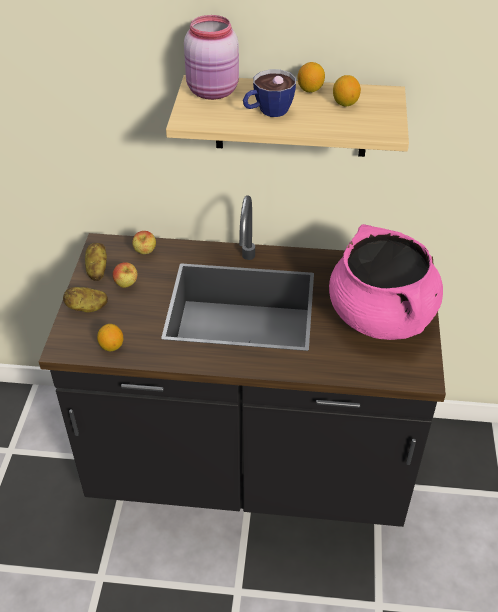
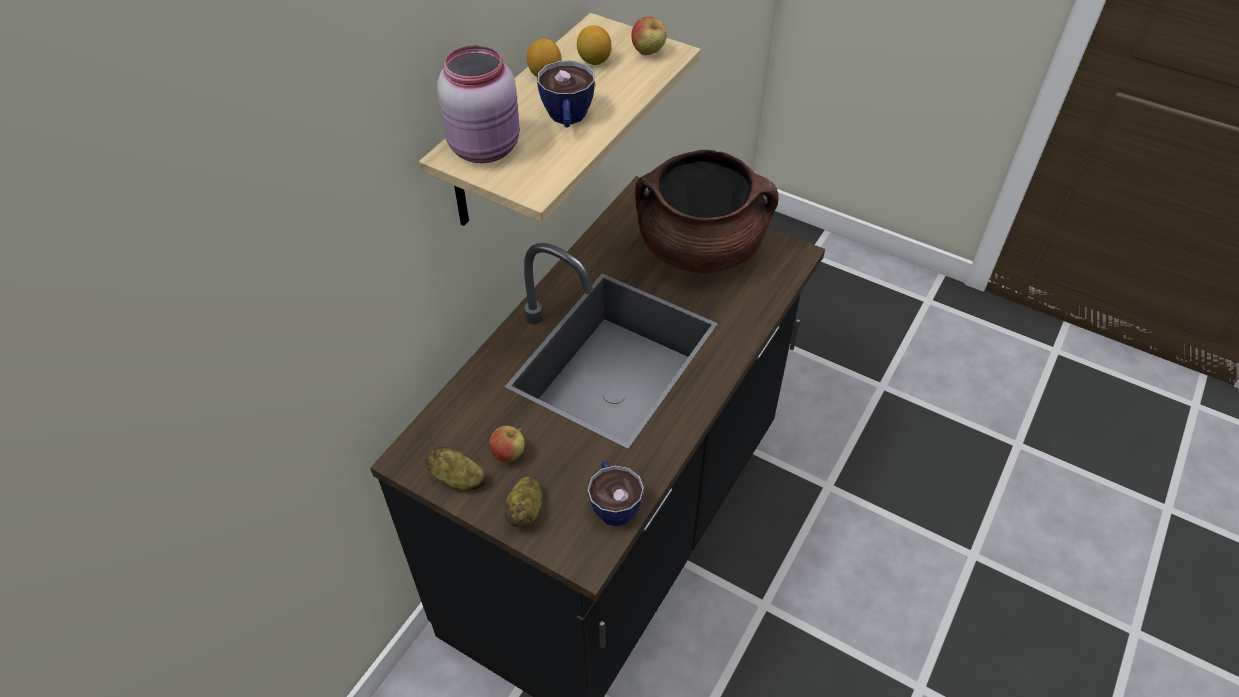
camera: 65 degrees left, 5 degrees up
lemon [97,324,123,351] -> cup [587,461,644,526]
apple [132,231,156,254] -> apple moved to [631,16,667,55]
pink cooking pot [329,224,443,340] -> brown cooking pot [634,150,779,273]

